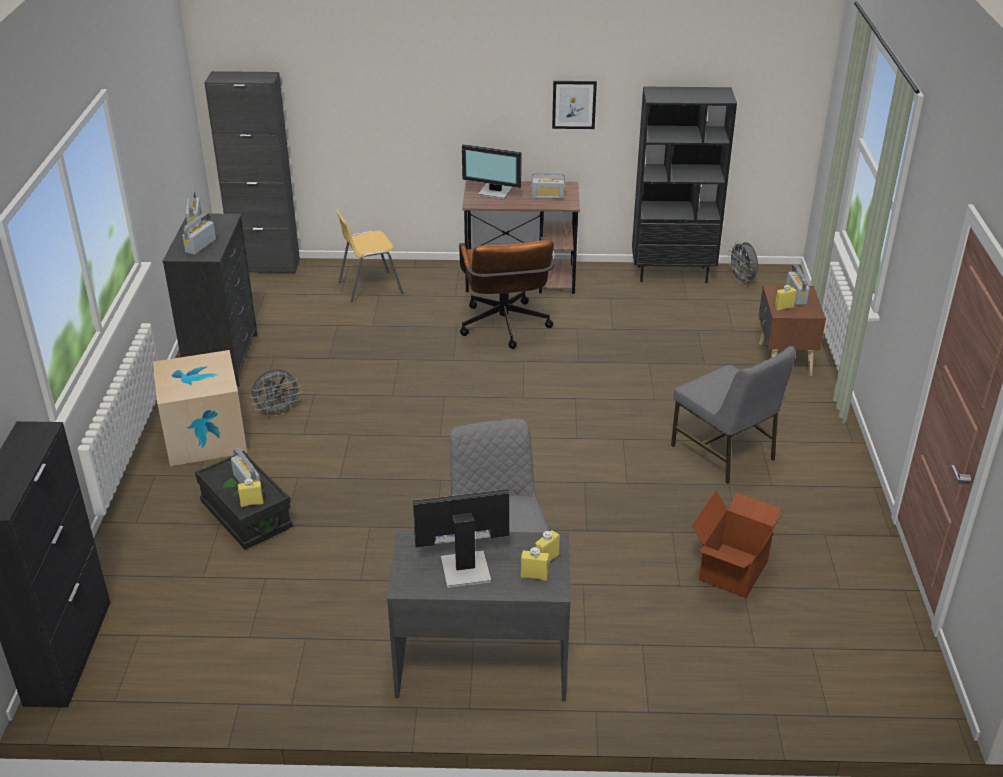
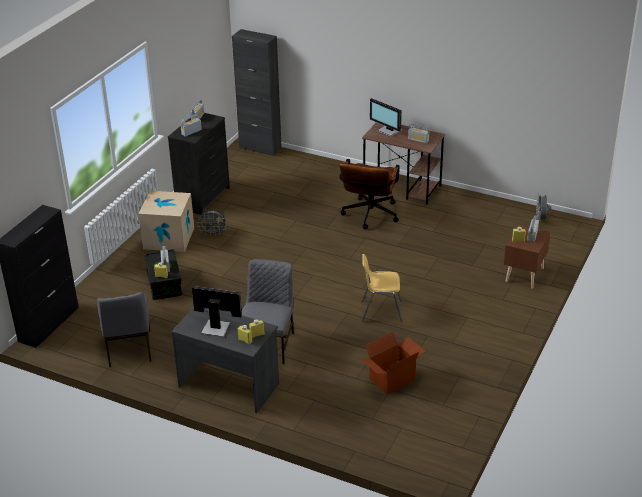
camera: 25 degrees right, 0 degrees up
yellow chair [335,209,403,303] -> yellow chair moved to [362,254,403,322]
picture [552,81,597,129] -> none
black bookcase [632,87,737,283] -> none
grey chair [671,346,795,484] -> grey chair moved to [97,292,152,367]

